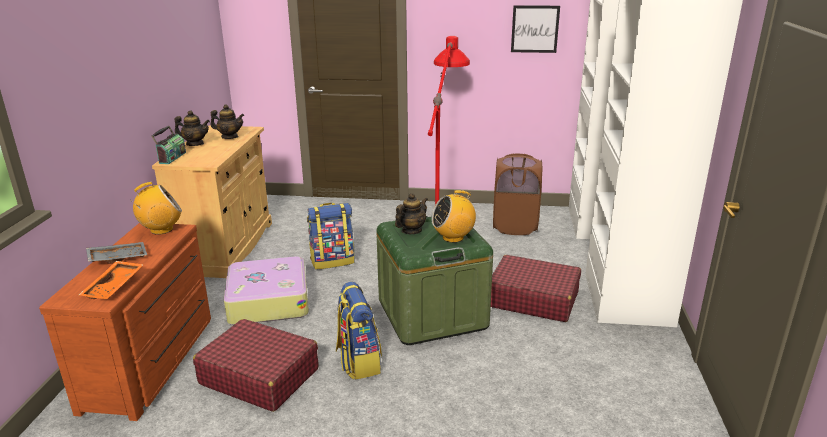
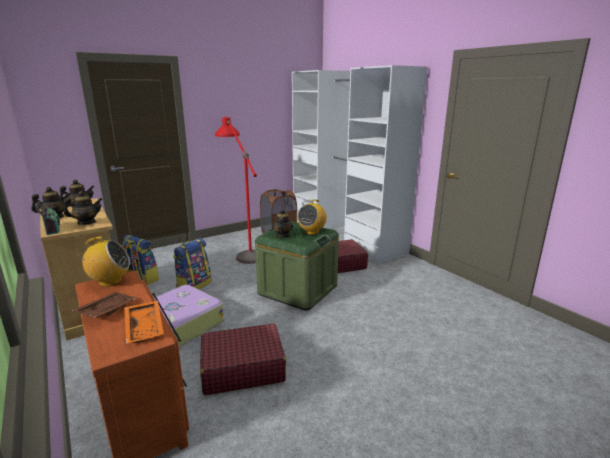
camera: 40 degrees left, 5 degrees down
grey tray [86,242,147,264] -> brown tray [71,292,137,318]
radio [133,182,182,235] -> radio turned 60 degrees clockwise [78,237,130,287]
backpack [336,282,382,380] -> backpack moved to [122,235,159,285]
picture [511,5,560,53] -> none
none -> teapot [64,191,102,225]

